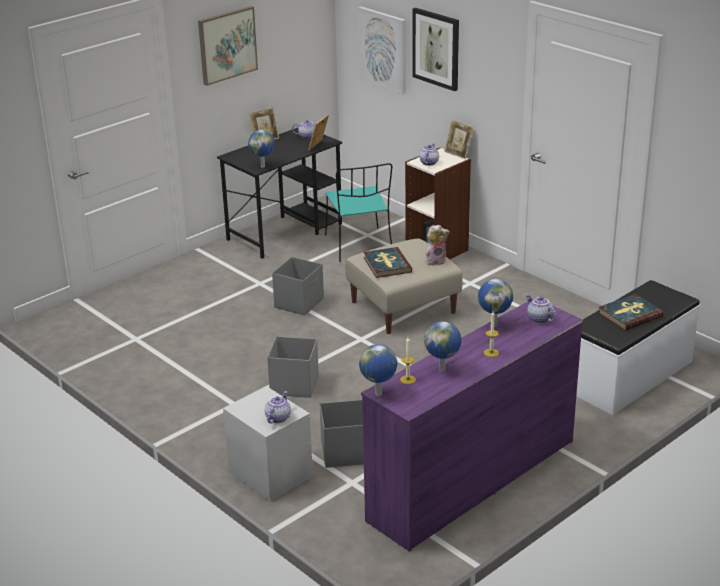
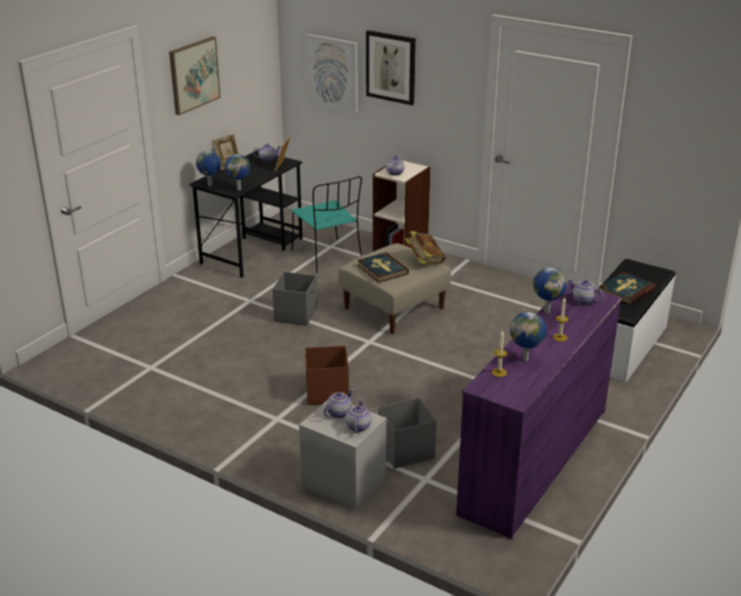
camera: 15 degrees left, 0 degrees up
grey storage box [267,336,319,398] -> brown storage box [305,346,349,405]
globe [359,344,397,396] -> globe moved to [196,150,221,186]
plush toy [426,225,450,266] -> book [405,231,446,264]
picture frame [444,120,474,159] -> none
none -> teapot [324,389,354,418]

